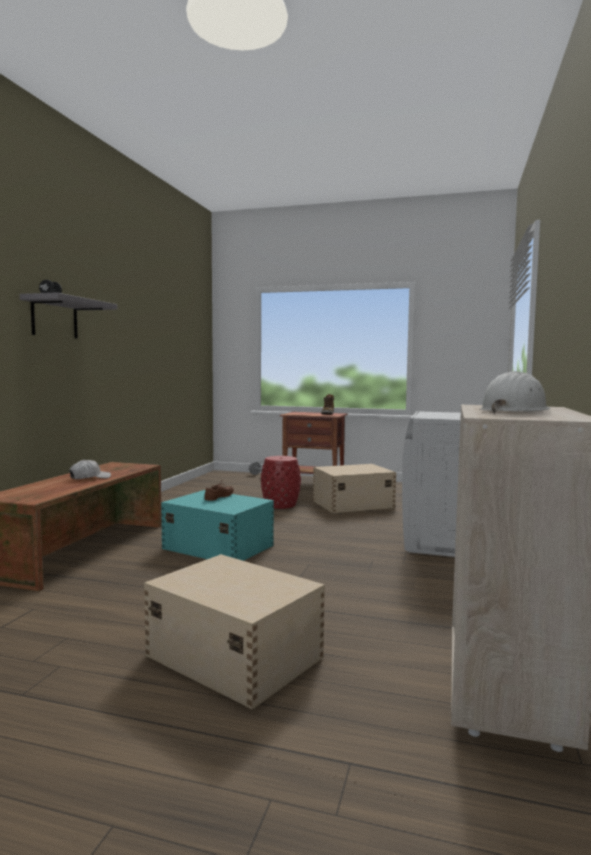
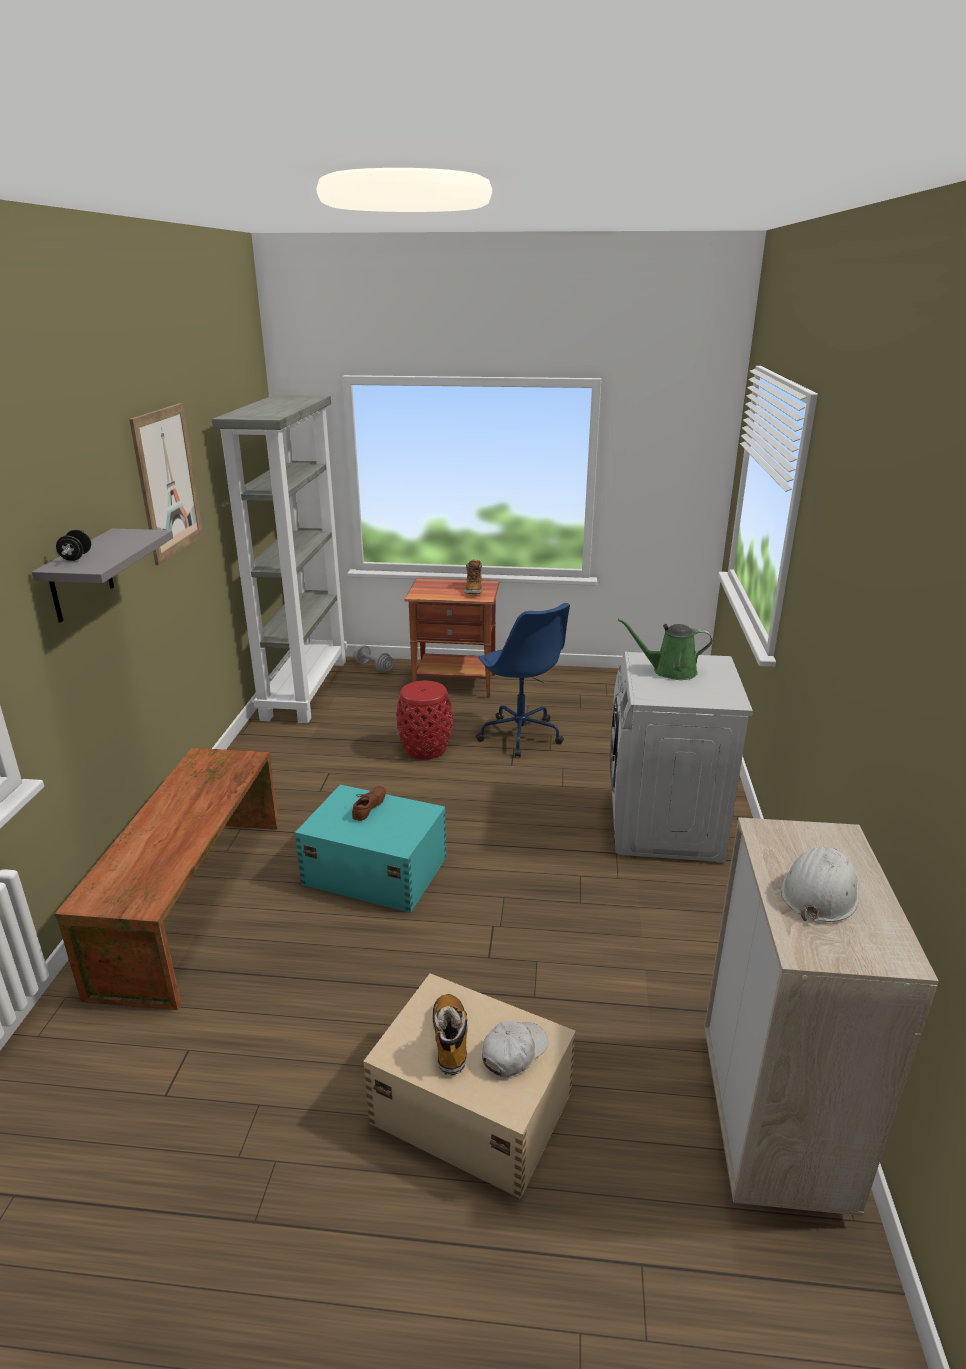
camera: 10 degrees left, 20 degrees up
white cap [69,459,111,479] -> white cap moved to [482,1021,548,1077]
beige storage box [313,464,396,513] -> blue office chair [476,603,570,757]
none -> picture [129,403,203,565]
none -> grey bookcase [212,395,347,723]
none -> boot [432,994,468,1075]
none -> green watering can [618,618,712,680]

